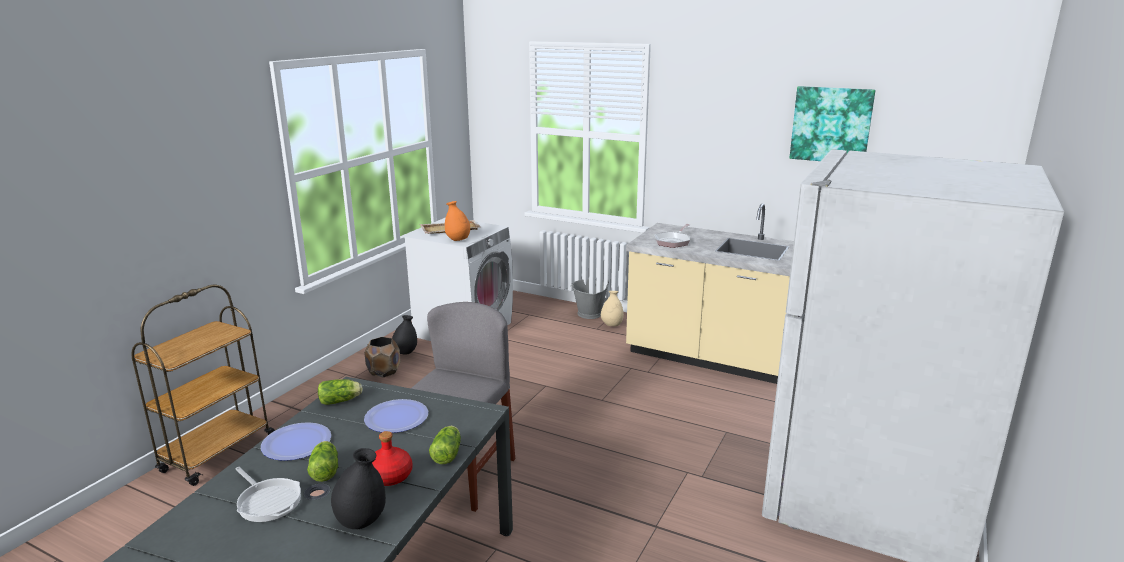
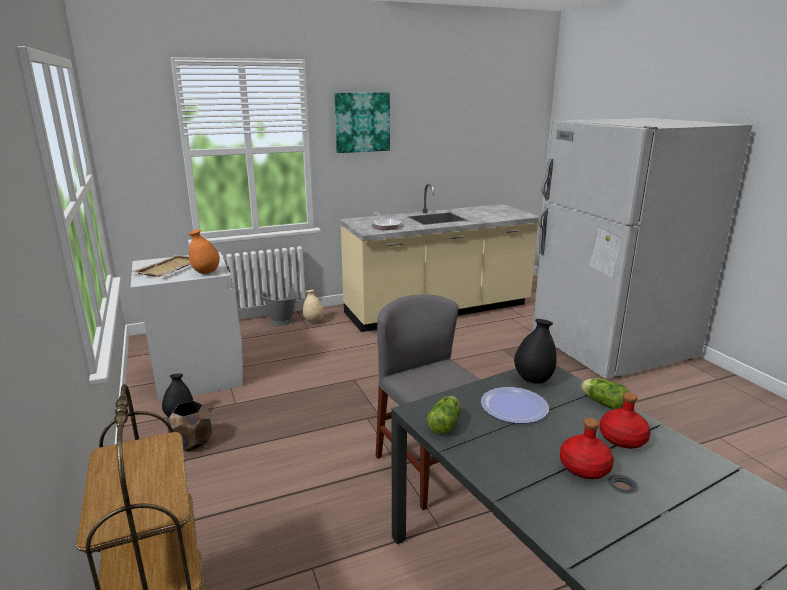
camera: 50 degrees left, 0 degrees up
frying pan [236,467,301,522] -> none
plate [261,422,331,461] -> none
lettuce [307,441,338,482] -> red bottle [560,418,614,479]
black vase [331,448,386,529] -> black vase moved to [514,319,557,384]
picture [790,86,875,161] -> picture moved to [334,92,390,153]

